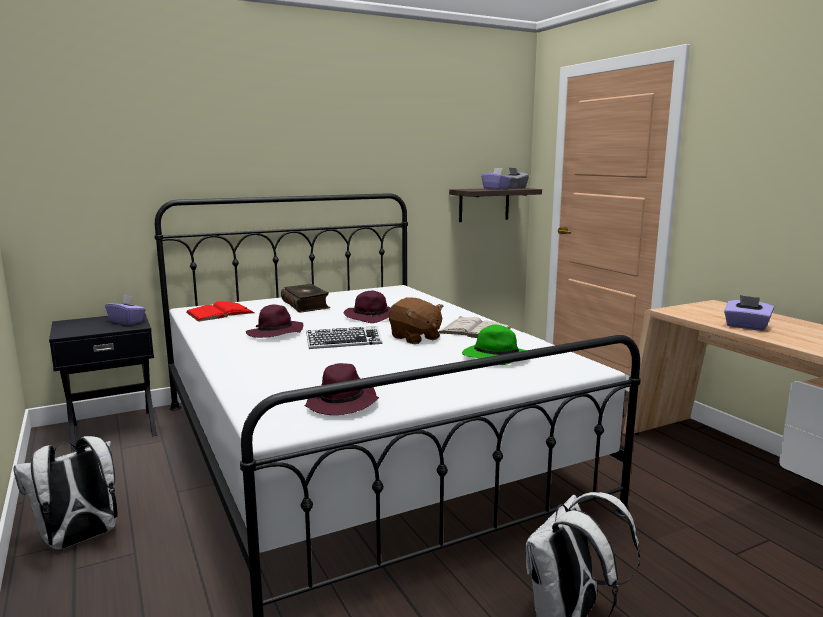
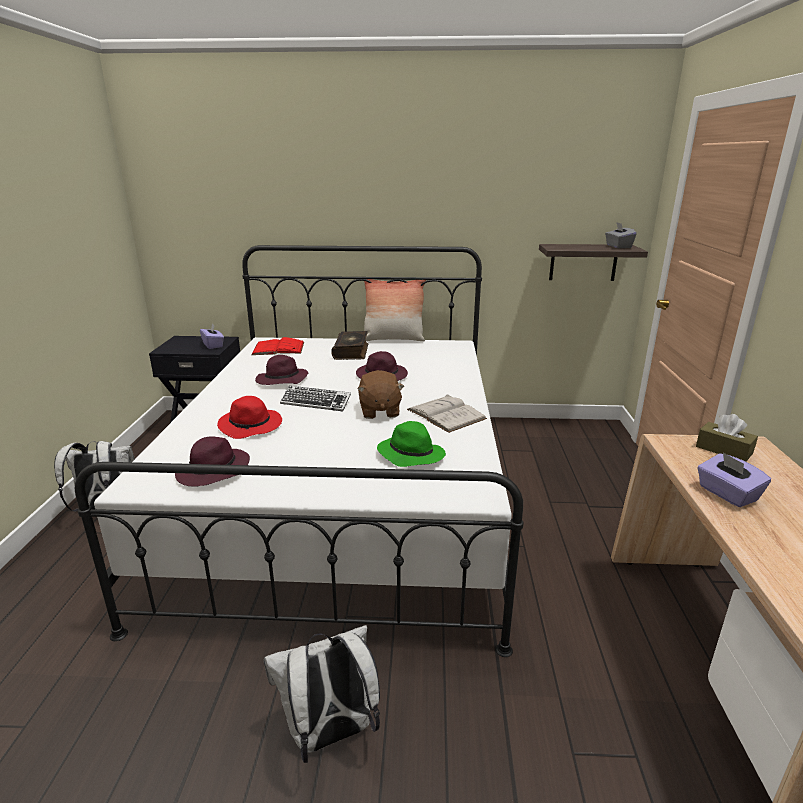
camera: 30 degrees right, 10 degrees up
purple tissue box [481,168,511,190] -> none
none -> red hat [217,396,282,439]
none -> pillow [364,279,426,342]
none -> brown tissue box [696,414,758,461]

